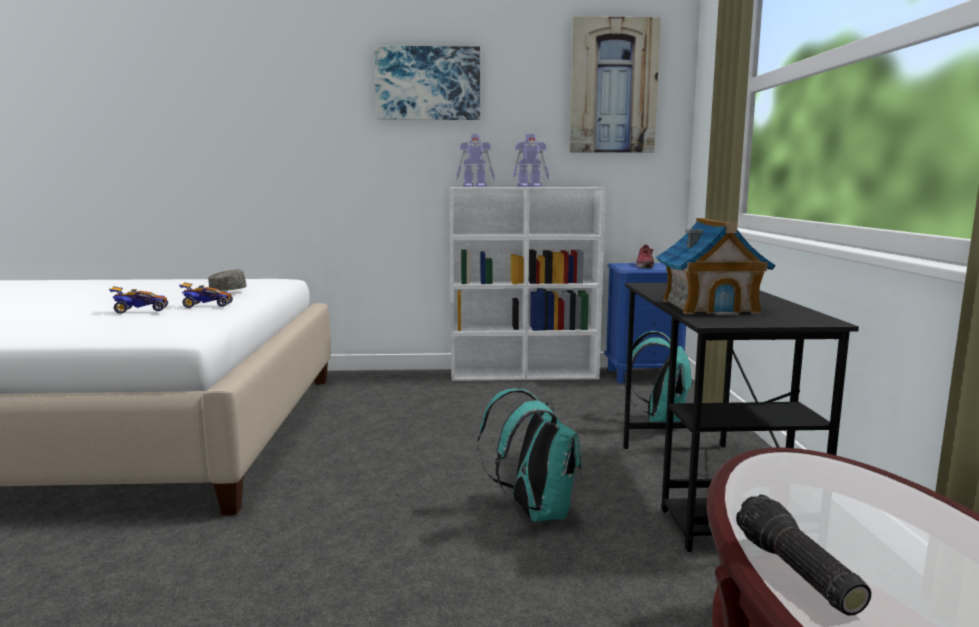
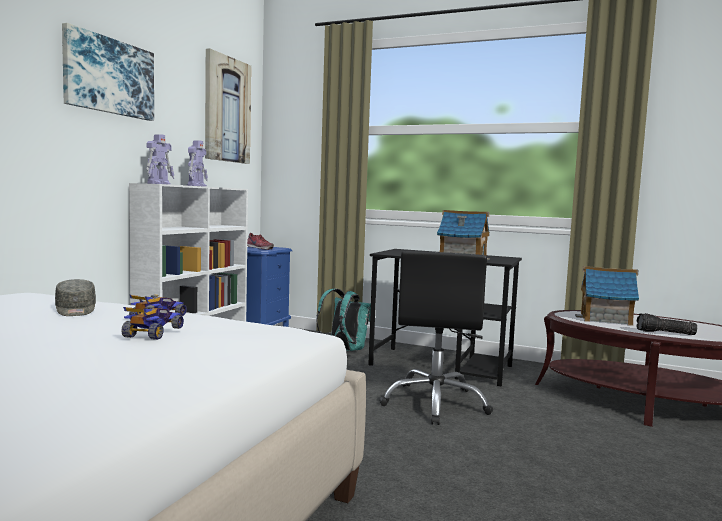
camera: 65 degrees left, 5 degrees down
turquoise backpack [478,388,581,522] -> black office chair [379,251,493,425]
none -> toy house [575,266,639,326]

